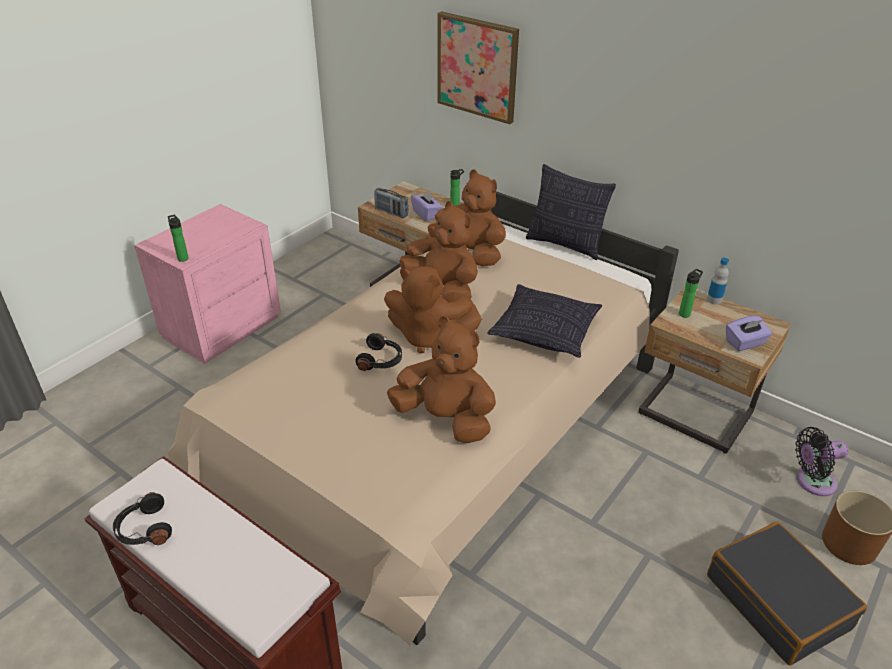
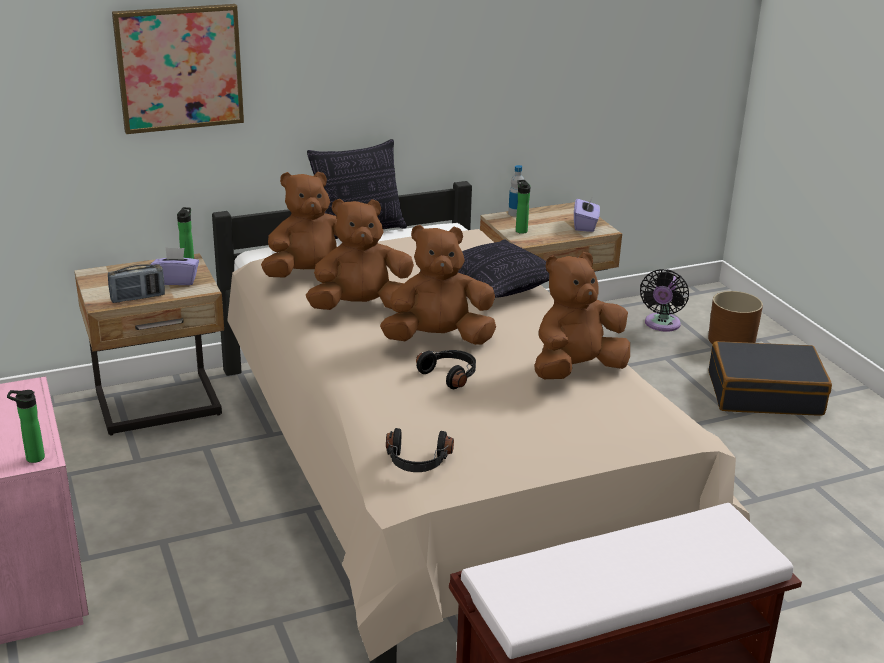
camera: 60 degrees left, 10 degrees down
black headphones [113,492,172,545] -> black headphones moved to [386,428,454,472]
brown plush toy [384,266,482,354] -> brown plush toy turned 150 degrees counterclockwise [380,225,496,345]

